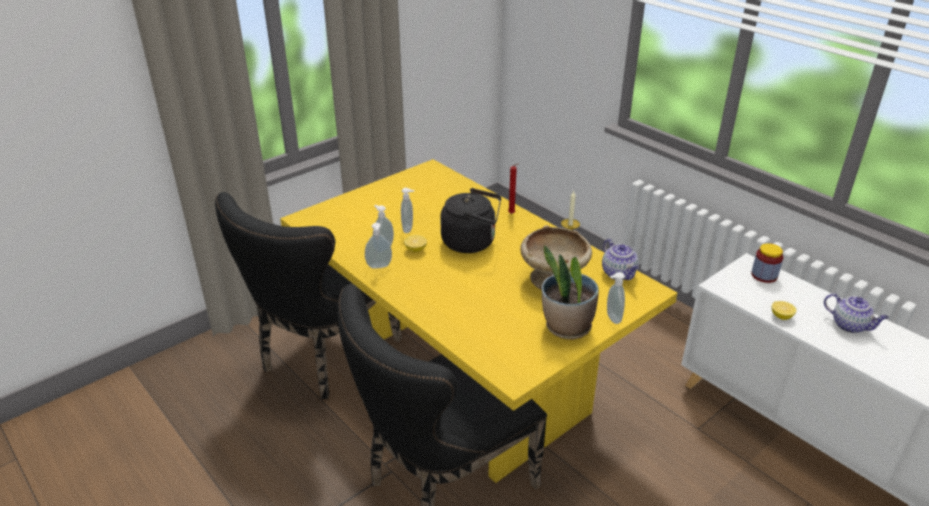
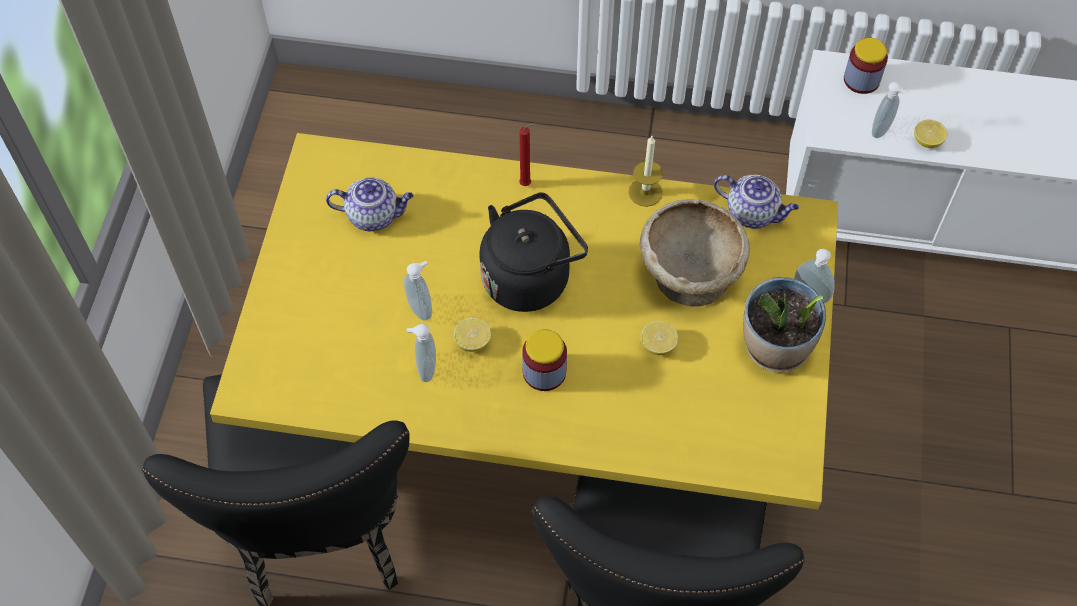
camera: 40 degrees left, 25 degrees up
soap dispenser [365,223,392,269] -> soap dispenser moved to [872,82,907,138]
teapot [824,293,889,333] -> teapot moved to [326,177,414,231]
none -> jar [522,329,567,391]
none -> lemon [641,321,678,355]

